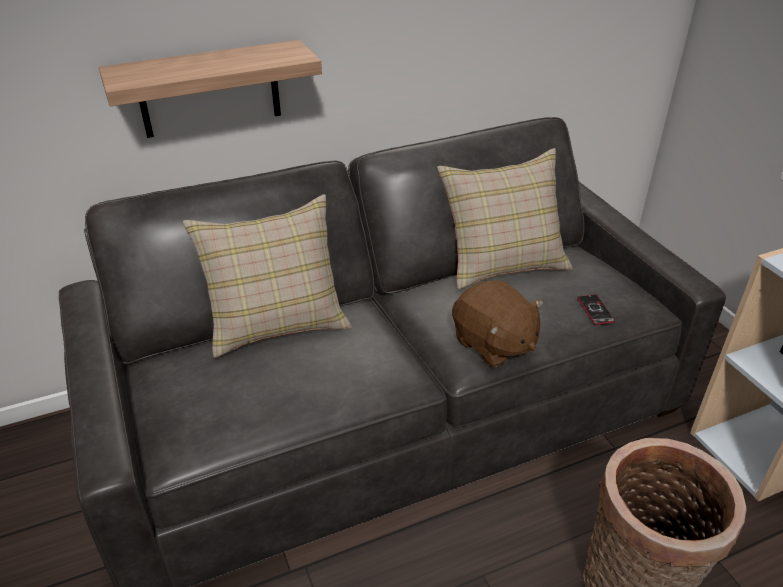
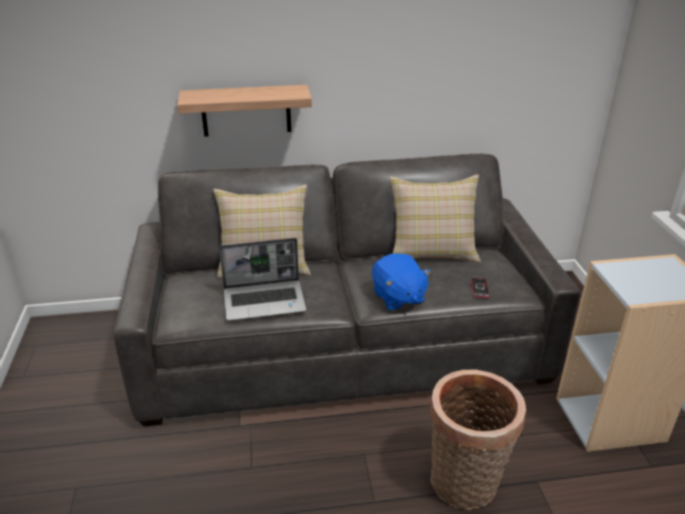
camera: 15 degrees right, 5 degrees down
brown plush toy [452,280,544,367] -> blue plush toy [372,253,431,311]
none -> laptop [219,238,307,321]

